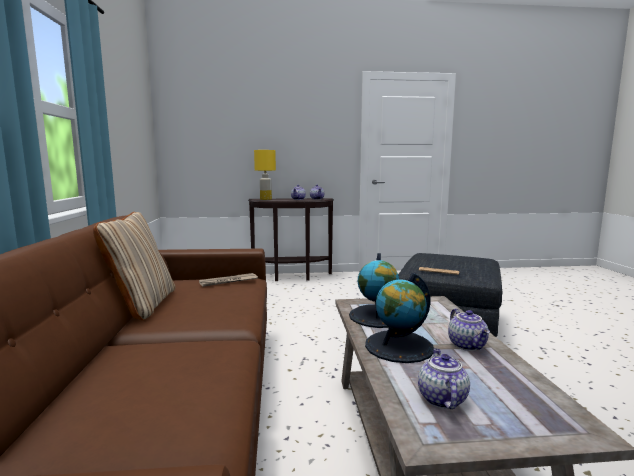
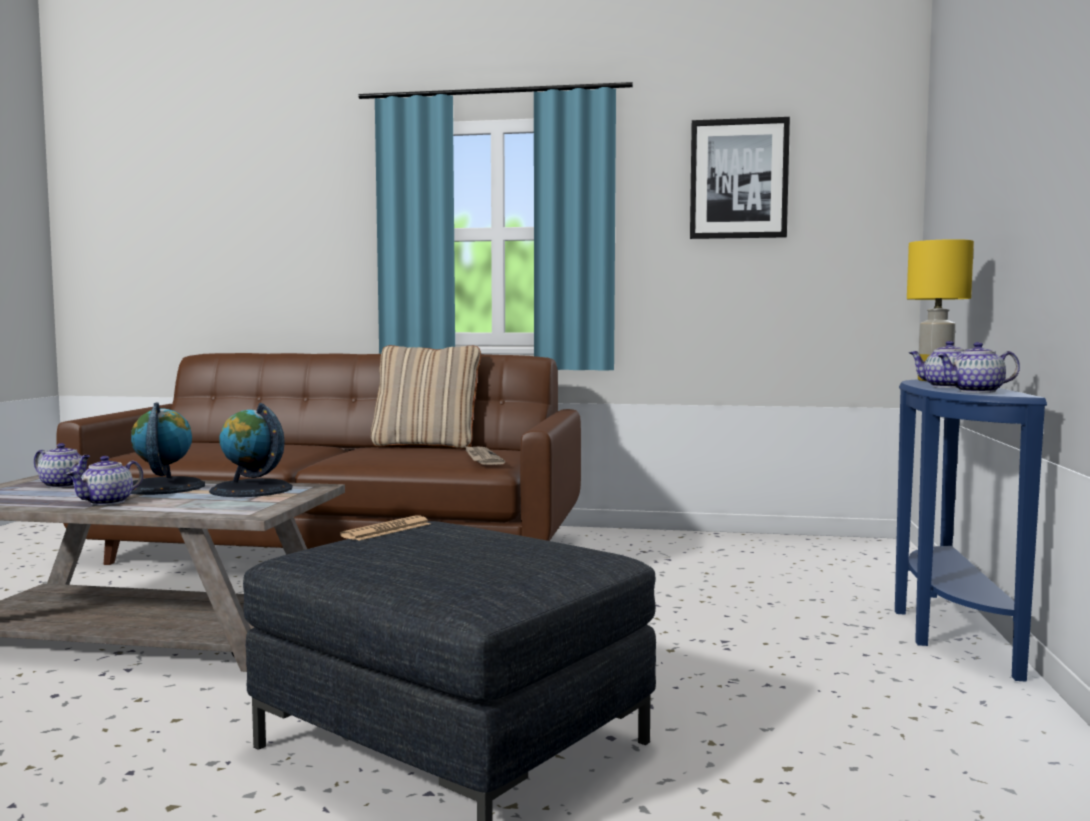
camera: 105 degrees right, 5 degrees down
brown console table [248,198,334,281] -> blue console table [895,379,1047,682]
teapot [448,308,490,351] -> teapot turned 60 degrees counterclockwise [66,456,143,506]
none -> picture [690,117,790,239]

